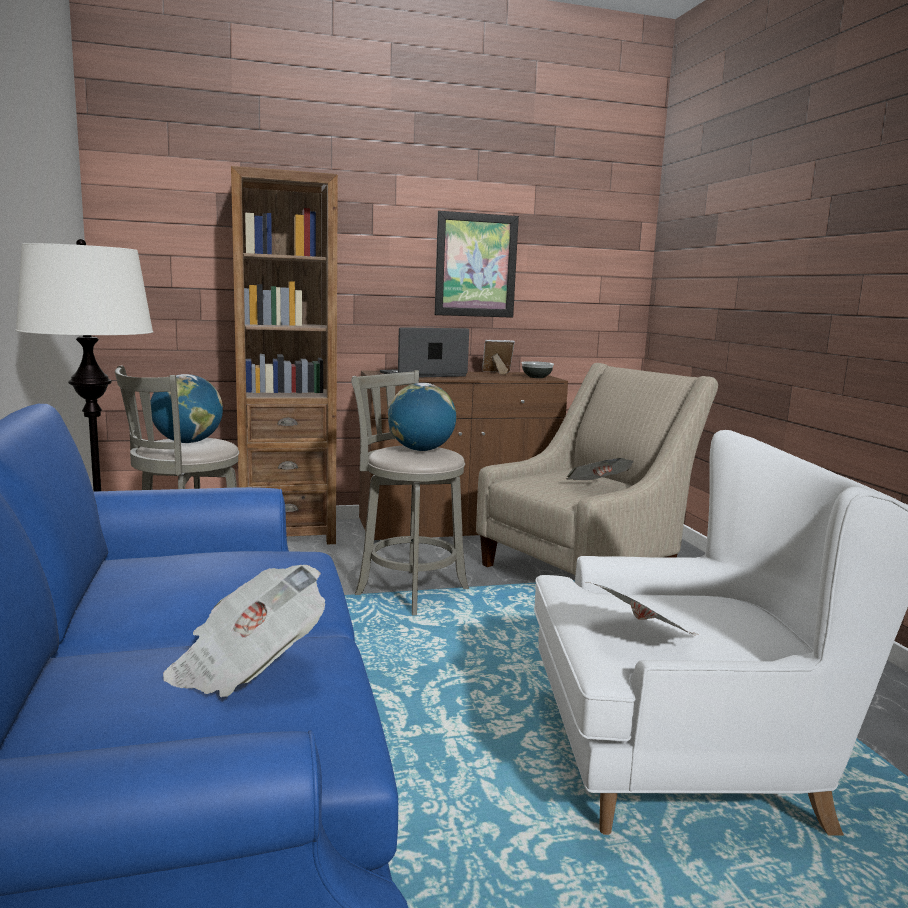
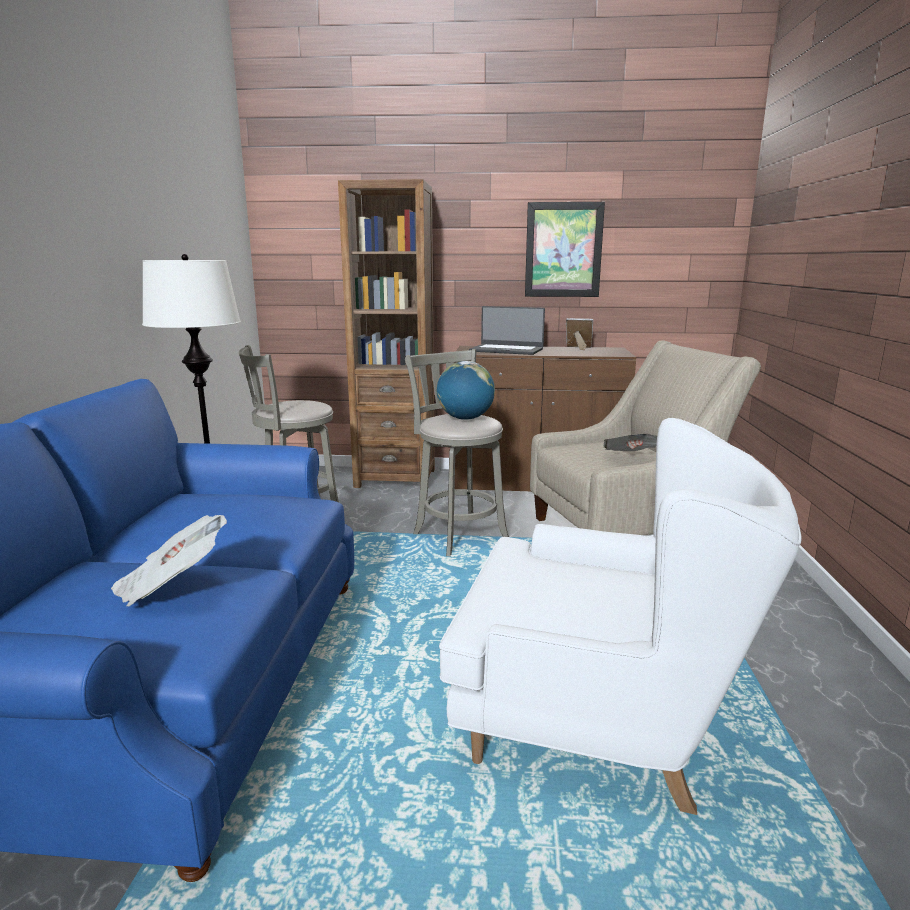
camera: 20 degrees right, 5 degrees up
globe [151,374,223,443] -> none
laptop [380,327,469,377] -> laptop turned 150 degrees counterclockwise [469,306,545,355]
bowl [521,361,554,378] -> none
newspaper [586,582,699,636] -> none

